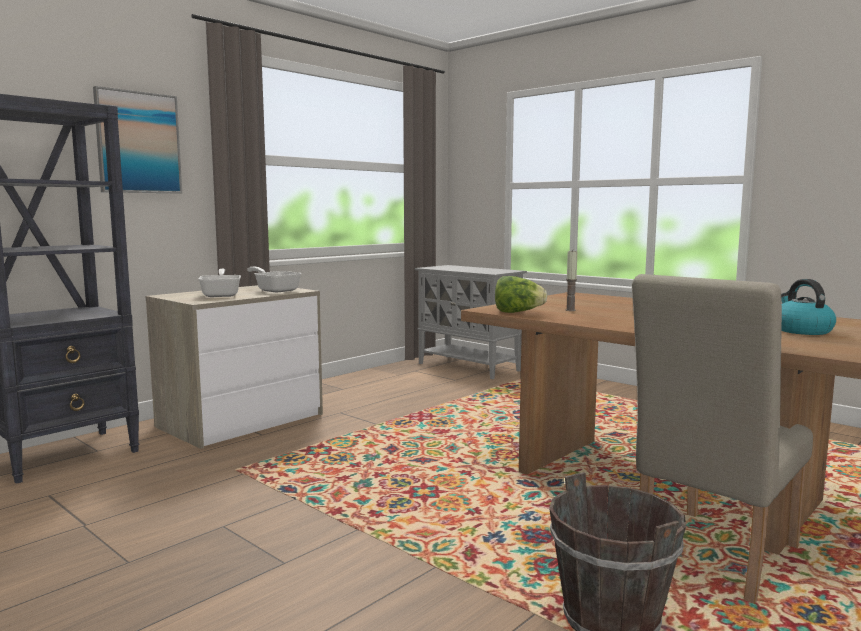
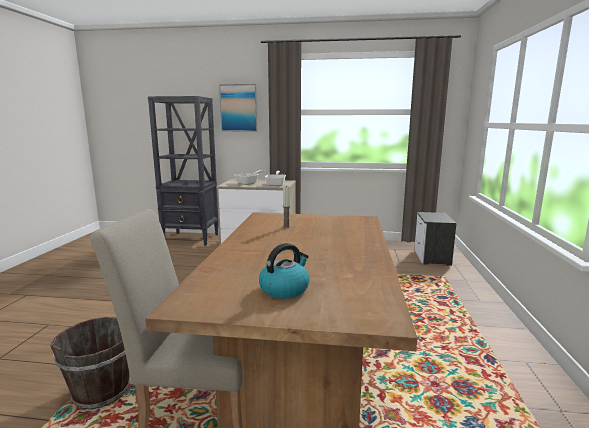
camera: 55 degrees right, 5 degrees up
grey cabinet [415,265,527,379] -> nightstand [414,212,457,266]
lettuce [495,276,547,313] -> none

